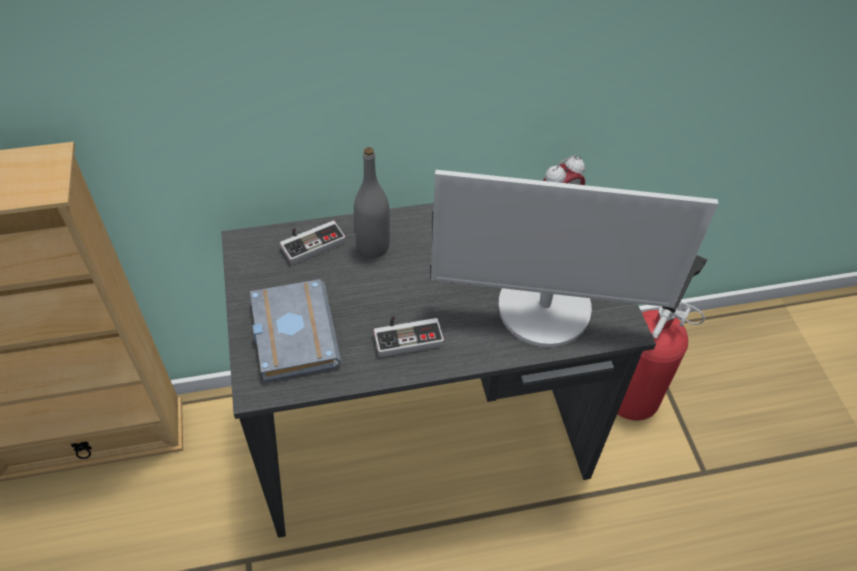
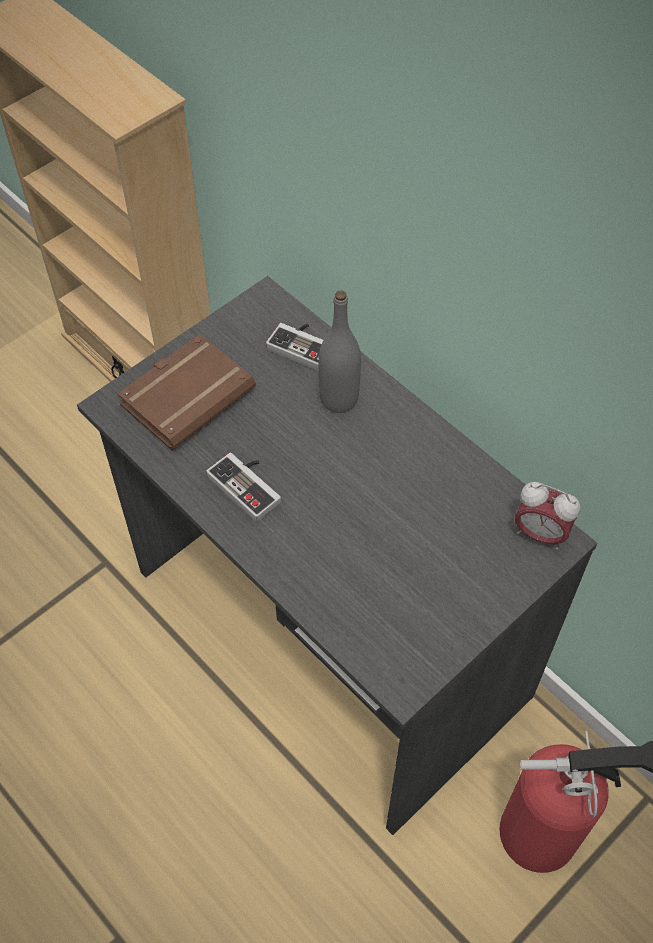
camera: 60 degrees right, 5 degrees up
grey book [250,279,341,382] -> brown book [118,334,256,450]
monitor [431,170,718,347] -> none

